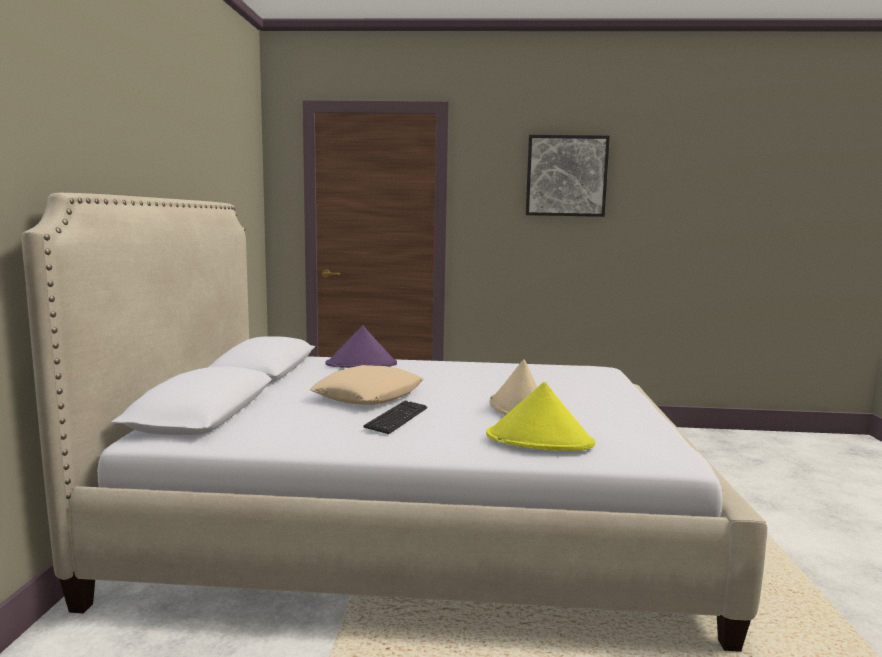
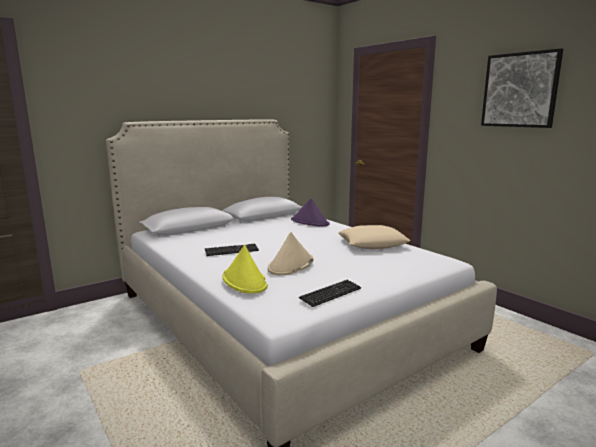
camera: 50 degrees right, 5 degrees up
beige pillow [310,365,423,405] -> beige pillow moved to [338,225,410,249]
none -> keyboard [299,280,361,307]

